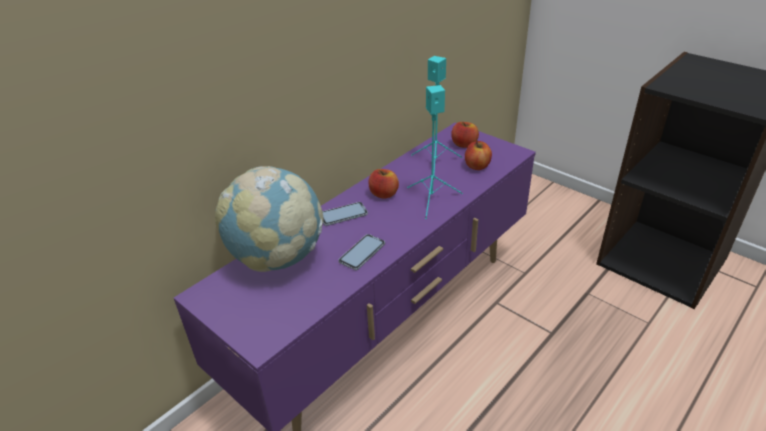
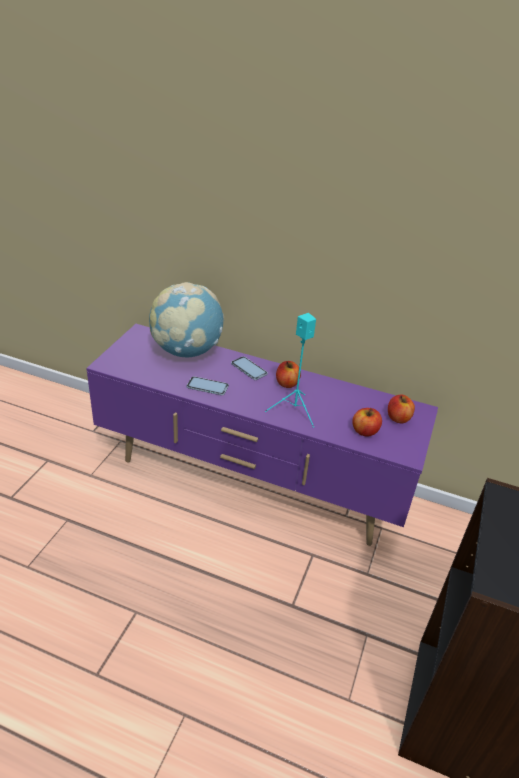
camera: 65 degrees right, 0 degrees up
turquoise speaker [411,56,462,181] -> none

